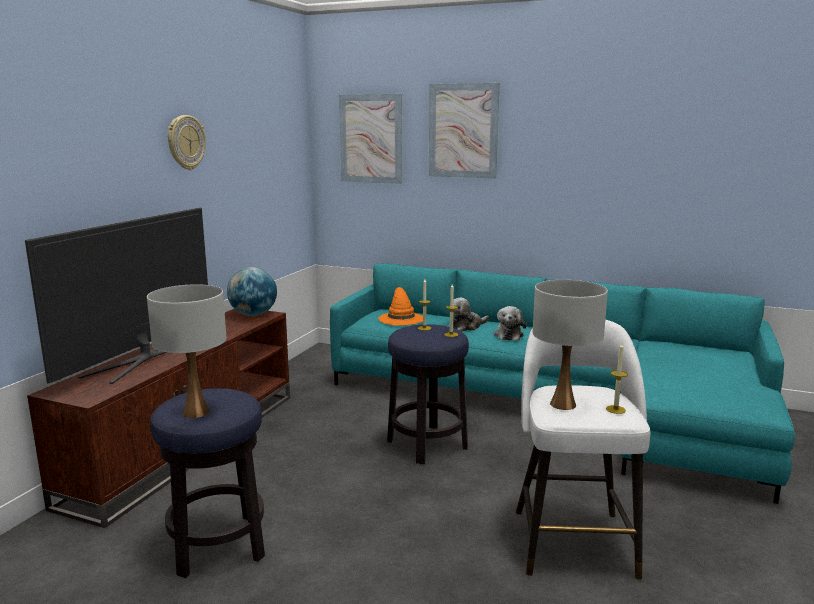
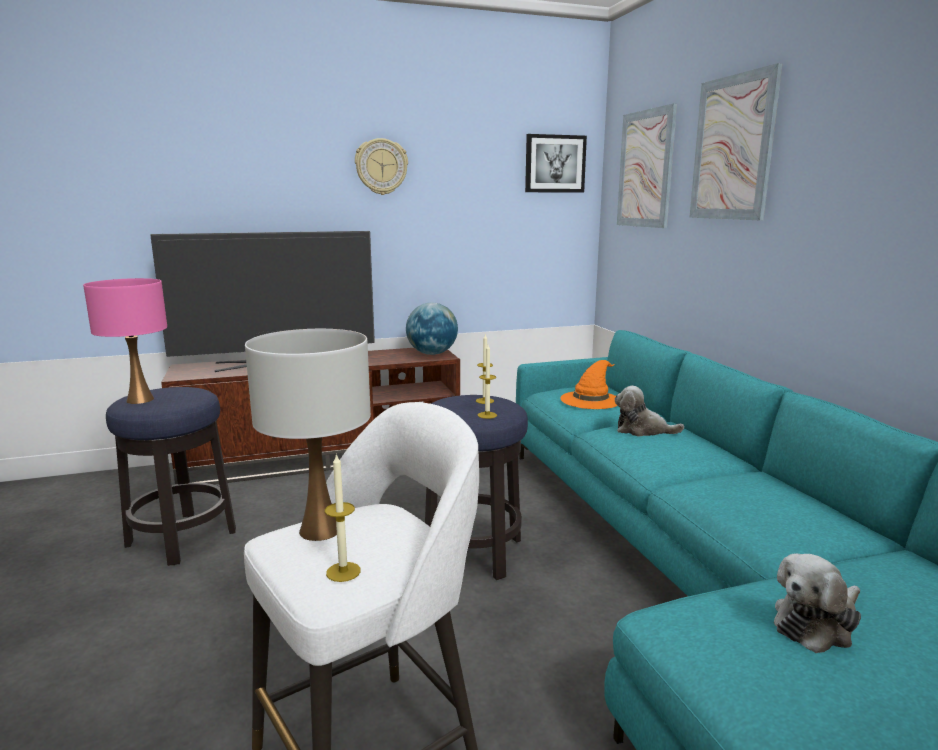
camera: 50 degrees right, 0 degrees up
white table lamp [147,284,226,418] -> pink table lamp [83,278,167,404]
plush toy [493,306,527,341] -> plush toy moved to [774,553,861,653]
none -> picture [525,134,587,193]

